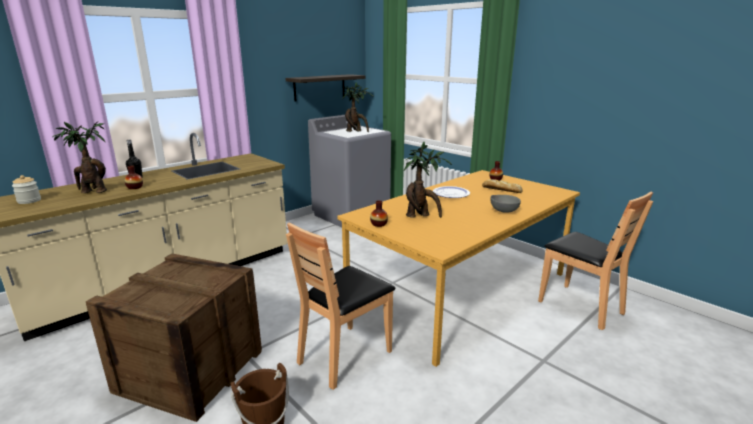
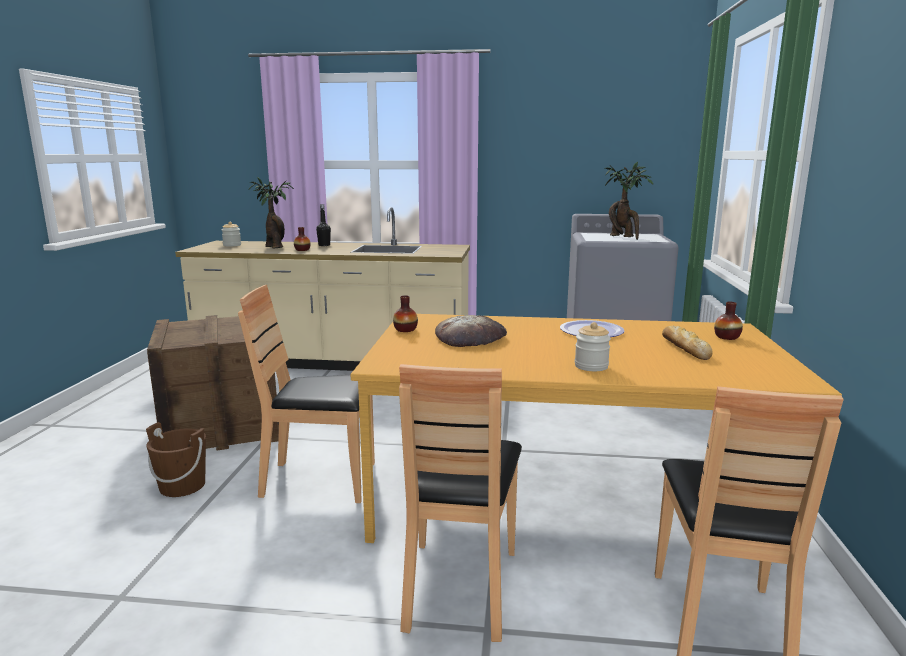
camera: 50 degrees right, 5 degrees down
shelf [285,74,365,102] -> none
potted plant [404,142,452,218] -> bread [435,315,507,347]
grey bowl [491,195,521,213] -> jar [575,322,611,371]
none -> brown chair [399,364,522,642]

